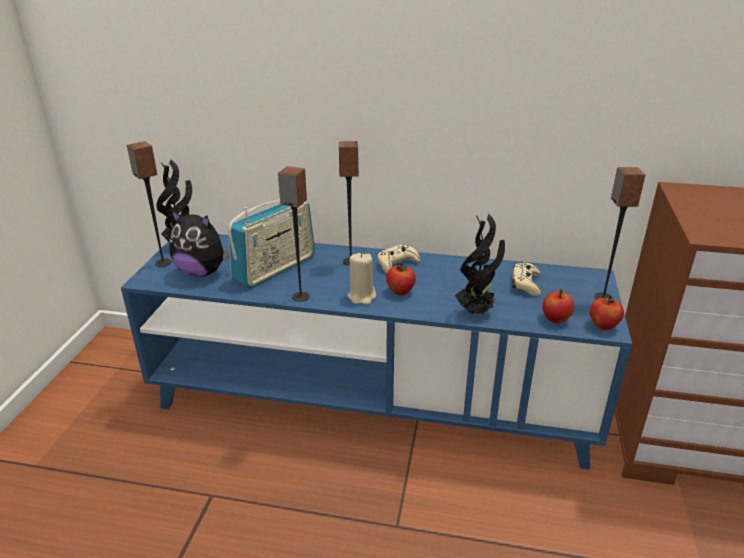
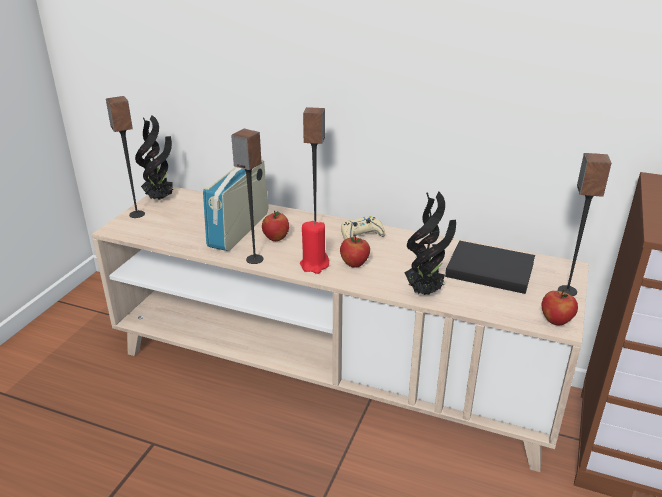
camera: 10 degrees right, 0 degrees up
blue tv stand [121,234,632,470] -> beige tv stand [92,187,589,472]
plush toy [169,209,230,277] -> none
radio [228,200,315,289] -> radio turned 150 degrees clockwise [203,159,269,251]
beige candle [348,253,376,305] -> red candle [300,221,329,274]
beige game controller [512,262,541,296] -> black book [445,241,535,294]
apple [542,289,574,323] -> apple moved to [262,211,289,241]

